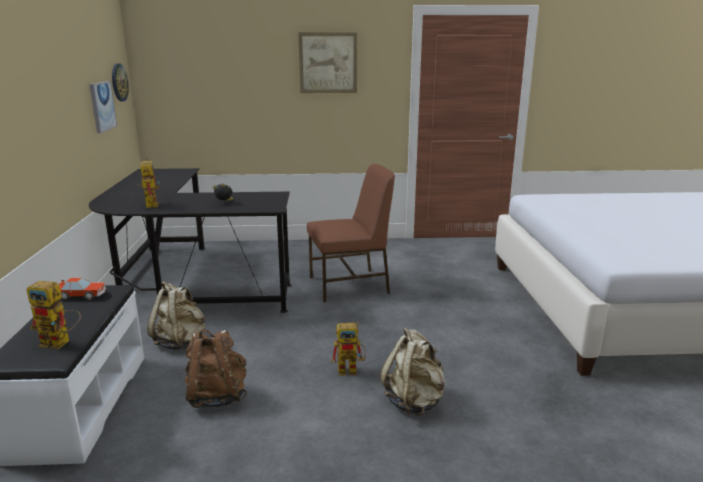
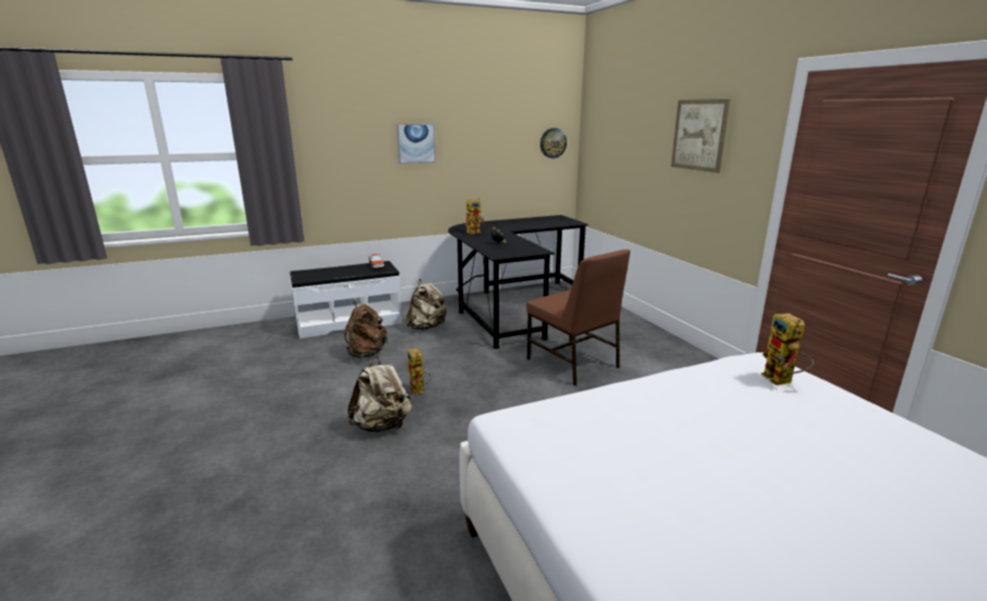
camera: 70 degrees right, 0 degrees up
toy robot [26,281,81,349] -> toy robot moved to [761,313,814,385]
picture [89,81,117,133] -> picture moved to [397,124,436,164]

